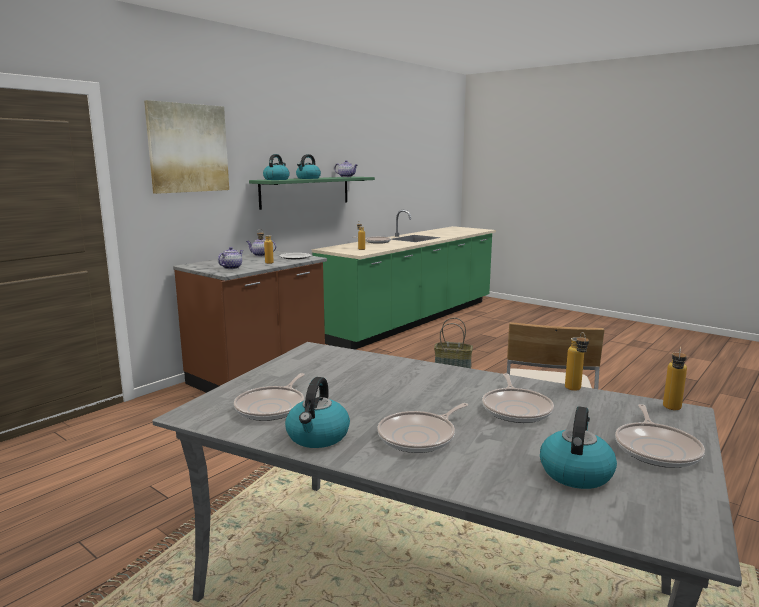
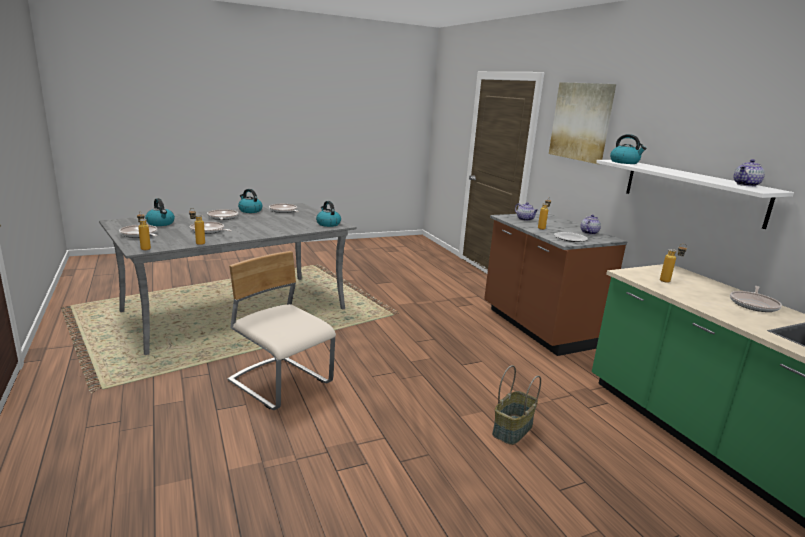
camera: 115 degrees right, 5 degrees up
green shelf [249,177,375,210] -> white shelf [596,160,794,229]
kettle [296,154,321,179] -> kettle moved to [316,201,341,227]

